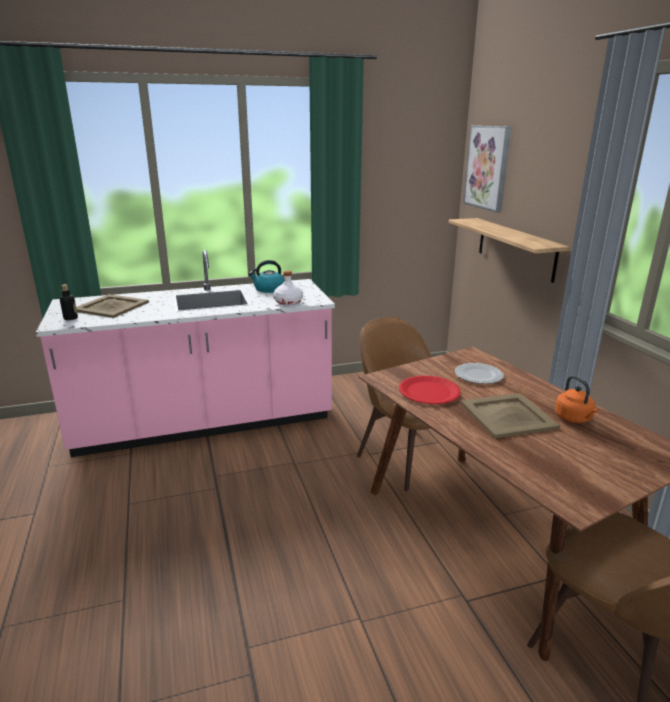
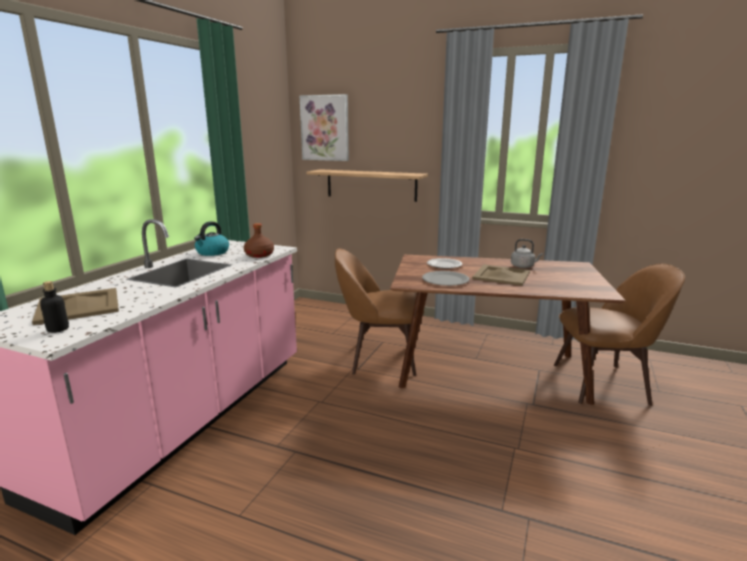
camera: 50 degrees left, 5 degrees down
white bottle [273,271,303,305] -> brown bottle [244,223,274,258]
red plate [399,376,461,404] -> grey plate [422,271,469,286]
orange kettle [555,376,599,423] -> grey kettle [511,239,543,268]

